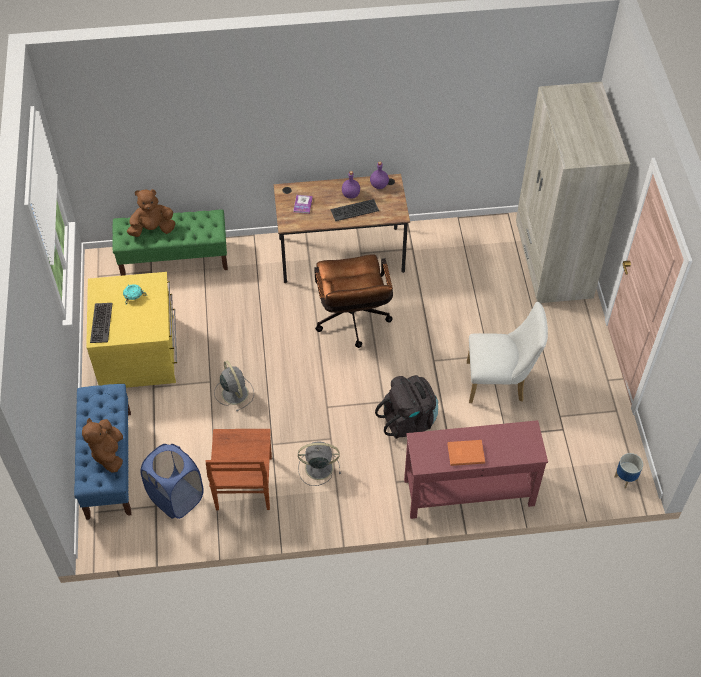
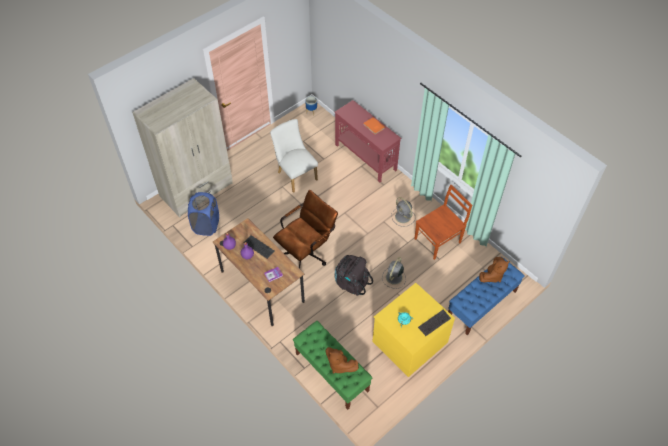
camera: 125 degrees left, 0 degrees up
blue laundry basket [140,444,204,519] -> blue laundry basket moved to [188,192,219,236]
black backpack [375,375,438,439] -> black backpack moved to [335,255,373,296]

